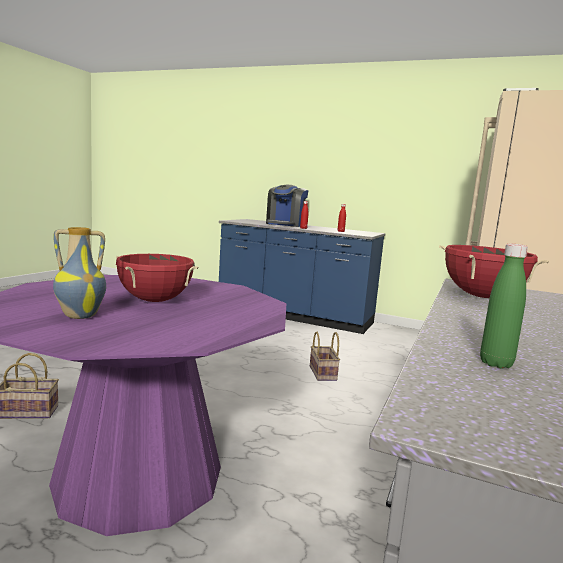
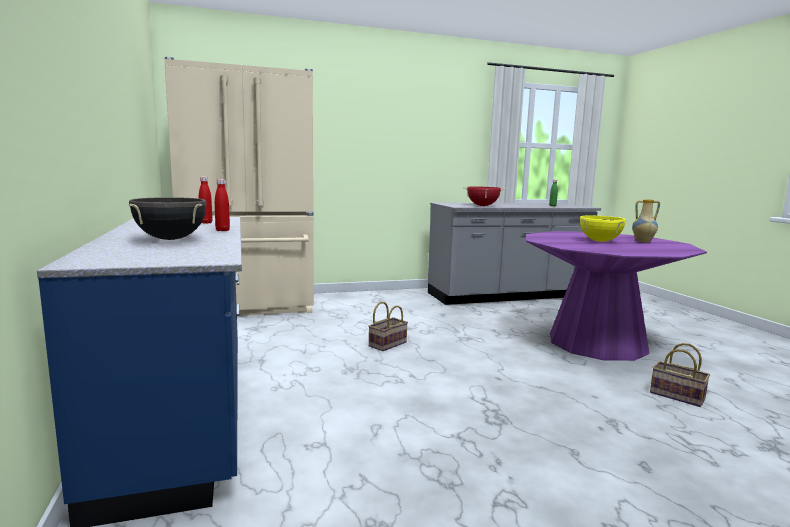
camera: 130 degrees left, 0 degrees up
red cooking pot [116,254,199,302] -> yellow cooking pot [580,216,626,242]
coffee machine [266,185,309,227] -> black cooking pot [129,197,207,240]

